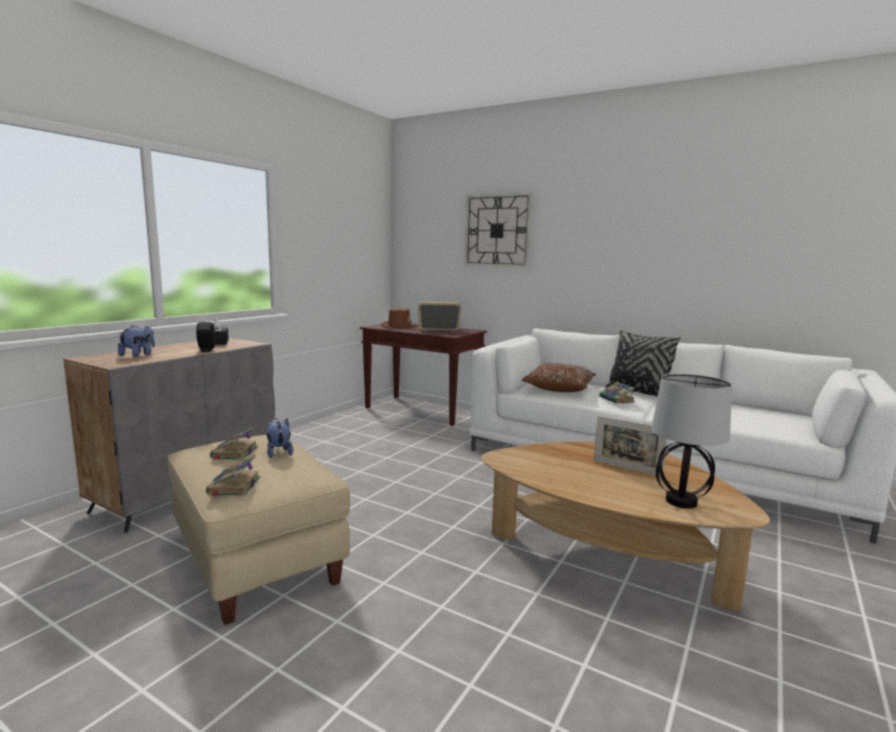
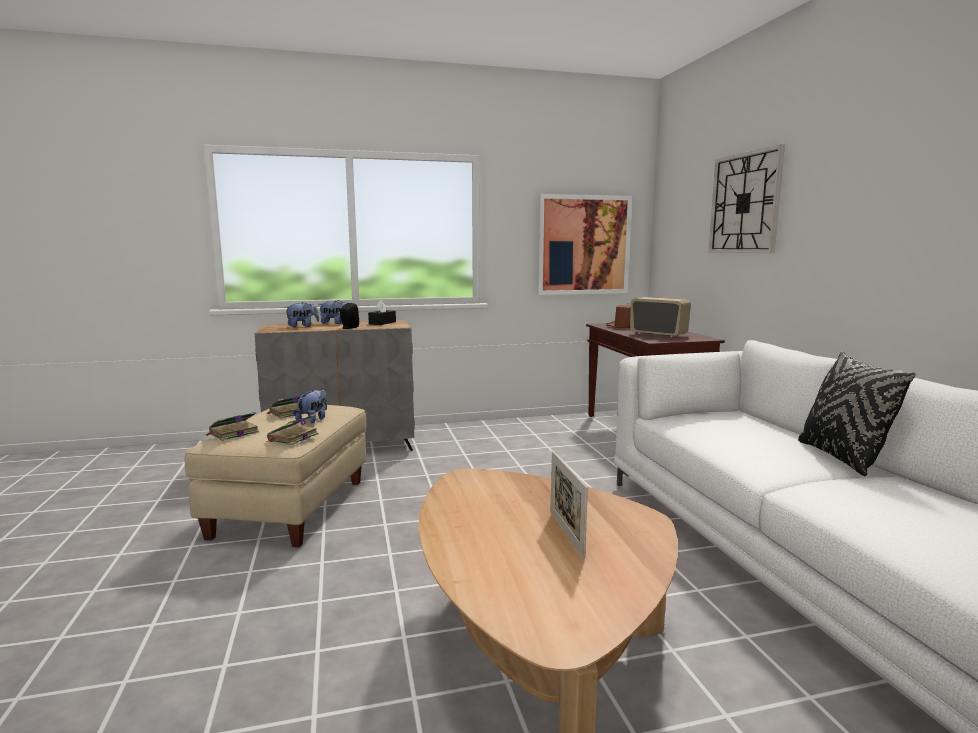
camera: 45 degrees right, 0 degrees up
brown pillow [522,363,596,392] -> none
book [599,382,635,404] -> book moved to [266,414,318,445]
table lamp [651,374,732,509] -> none
none -> plush toy [320,300,347,324]
none -> picture [537,194,632,295]

